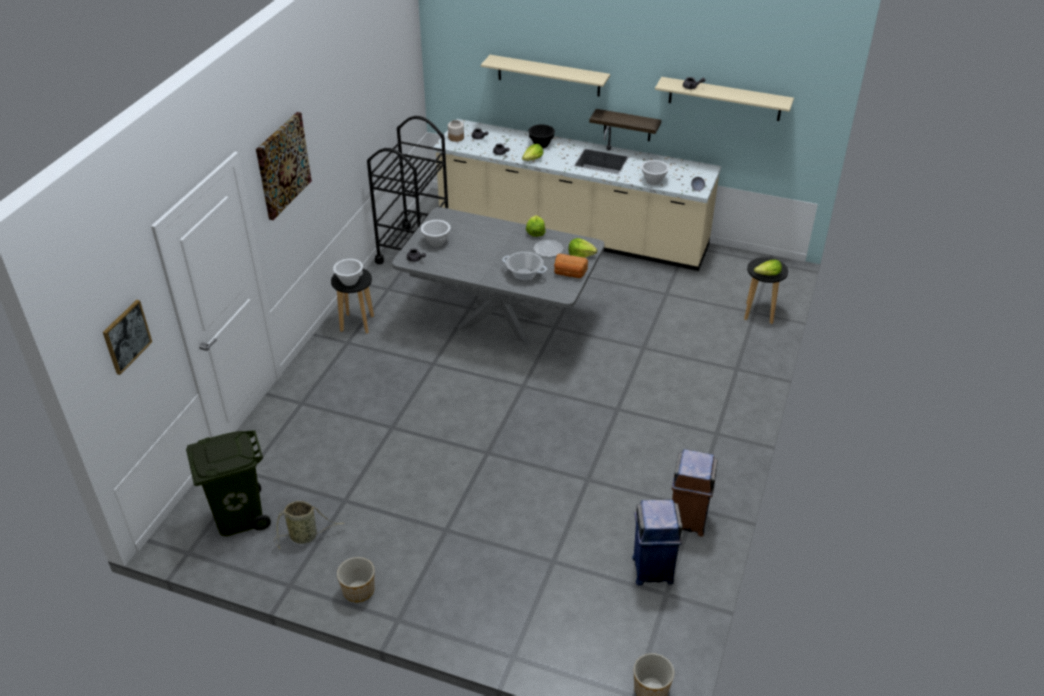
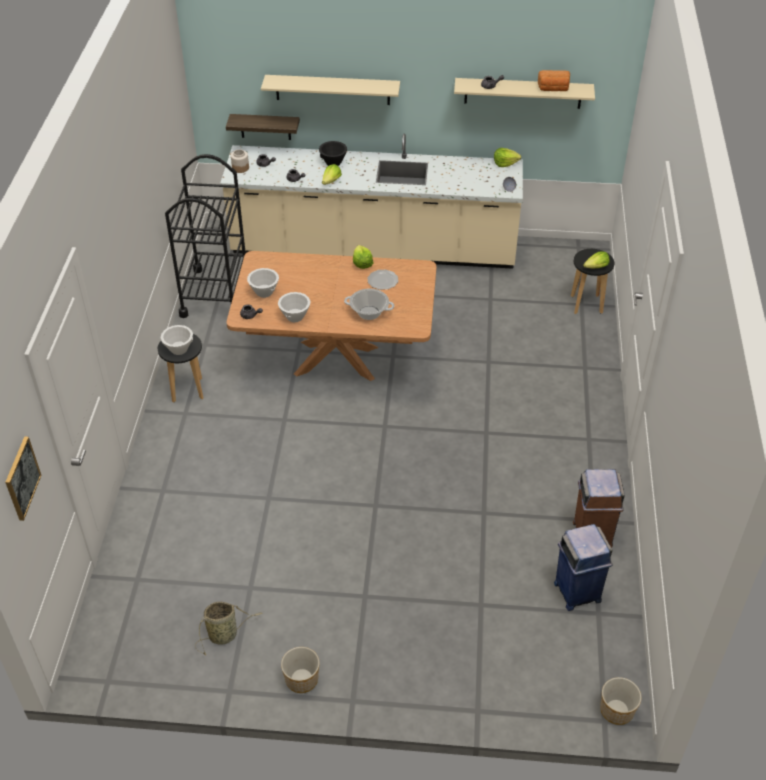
camera: 15 degrees left, 5 degrees up
green trash can [186,430,271,536] -> none
picture [256,112,312,220] -> none
grey dining table [392,207,605,345] -> brown dining table [227,251,436,381]
bread [554,254,588,278] -> bread moved to [538,70,570,91]
lettuce [568,238,597,258] -> lettuce moved to [494,148,521,167]
shelf [589,109,661,141] -> shelf moved to [226,114,300,140]
white bowl [641,160,669,185] -> white bowl moved to [278,292,310,322]

